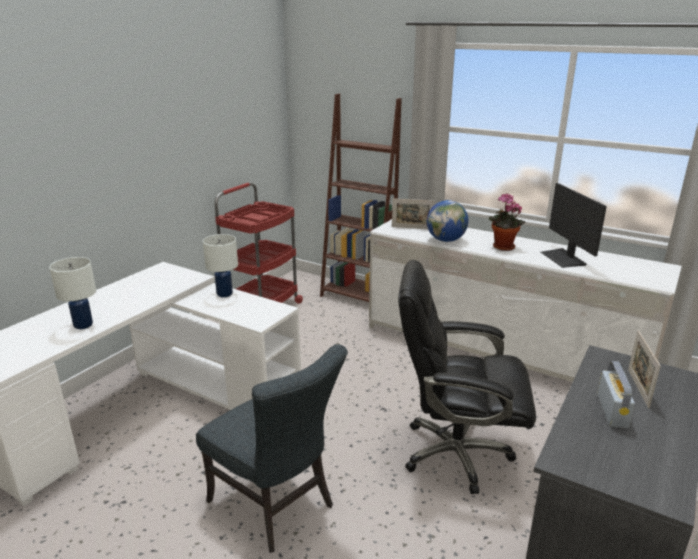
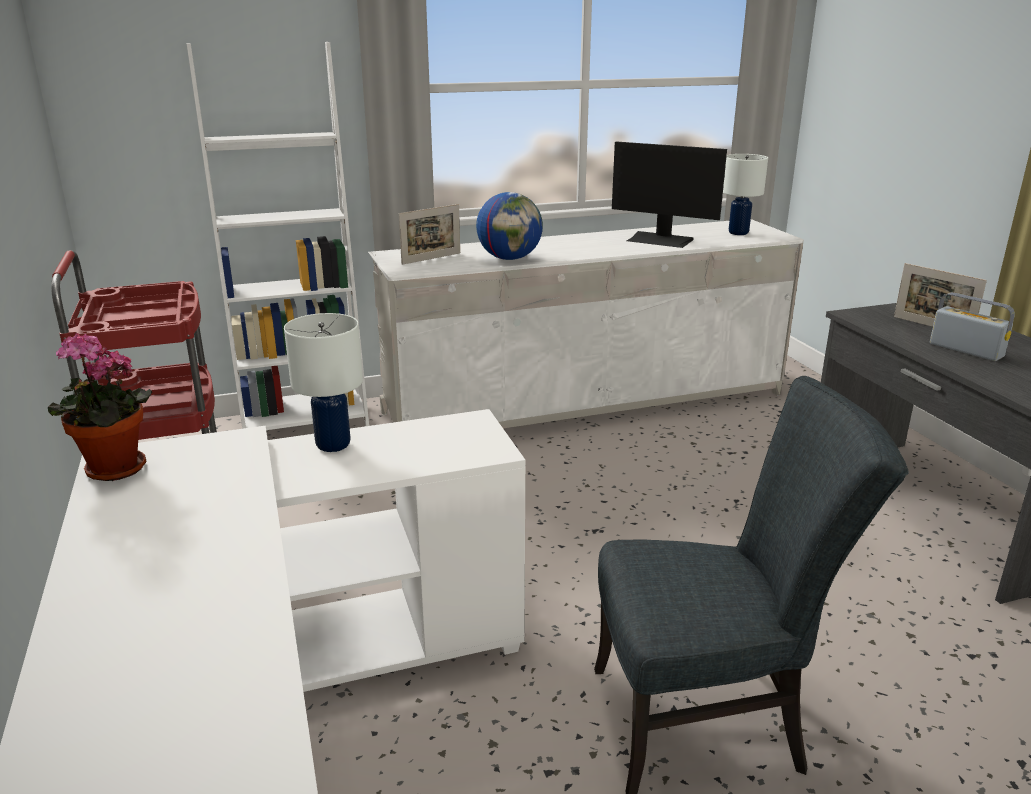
camera: 50 degrees left, 0 degrees up
white table lamp [49,257,96,329] -> white table lamp moved to [723,154,768,235]
brown bookcase [320,94,402,302] -> white bookcase [187,42,369,430]
black office chair [398,260,536,494] -> none
potted plant [489,193,525,251] -> potted plant moved to [48,333,152,481]

